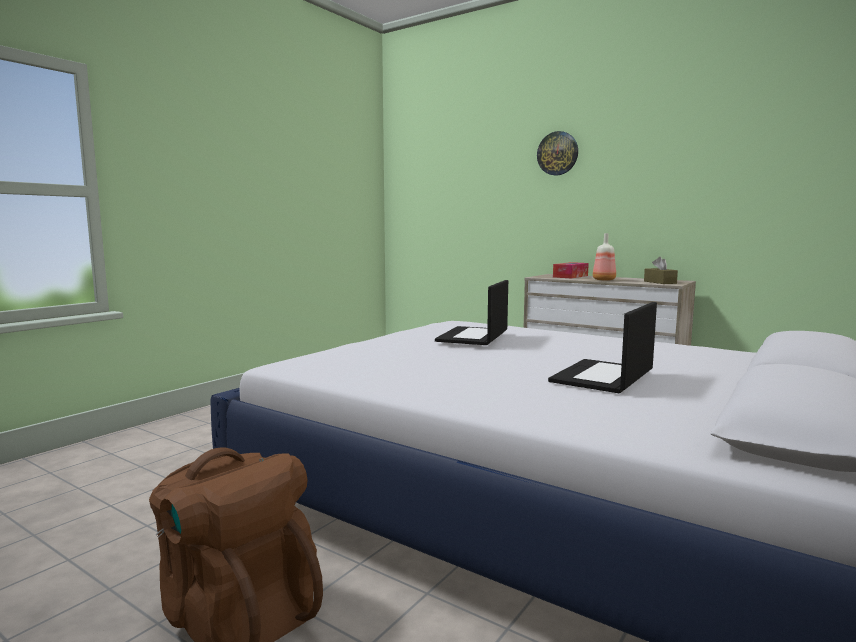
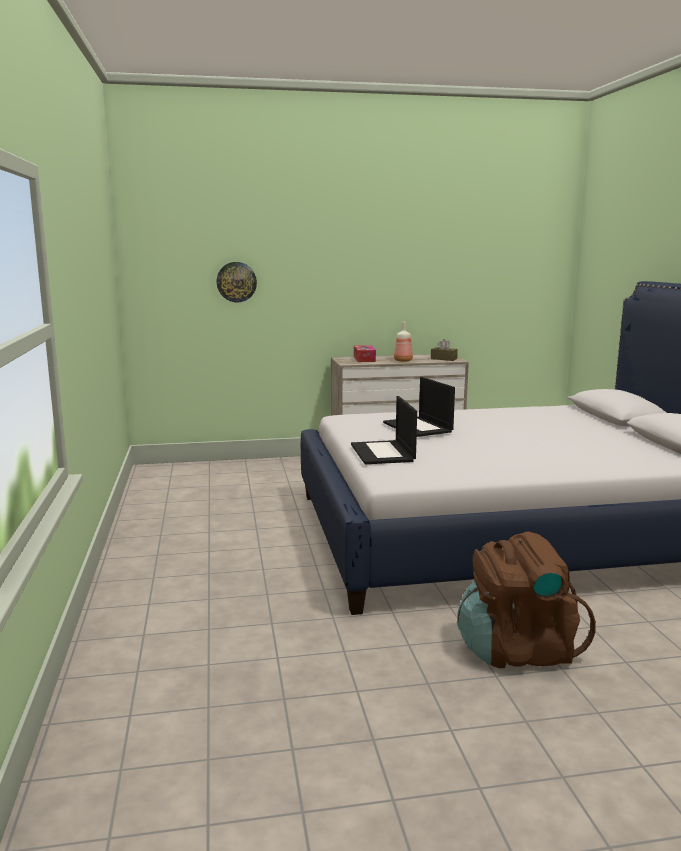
camera: 45 degrees left, 5 degrees up
wall clock [537,131,578,176] -> wall clock moved to [216,262,257,302]
laptop [548,302,657,393] -> laptop moved to [351,396,417,464]

